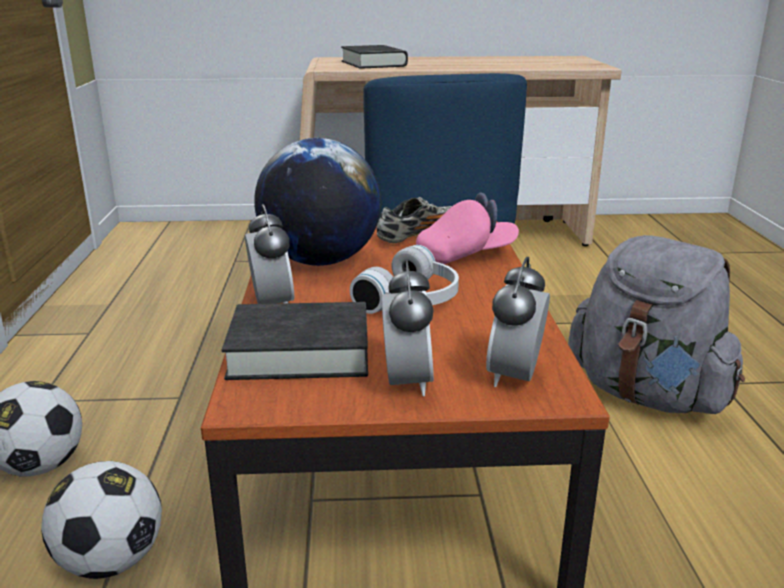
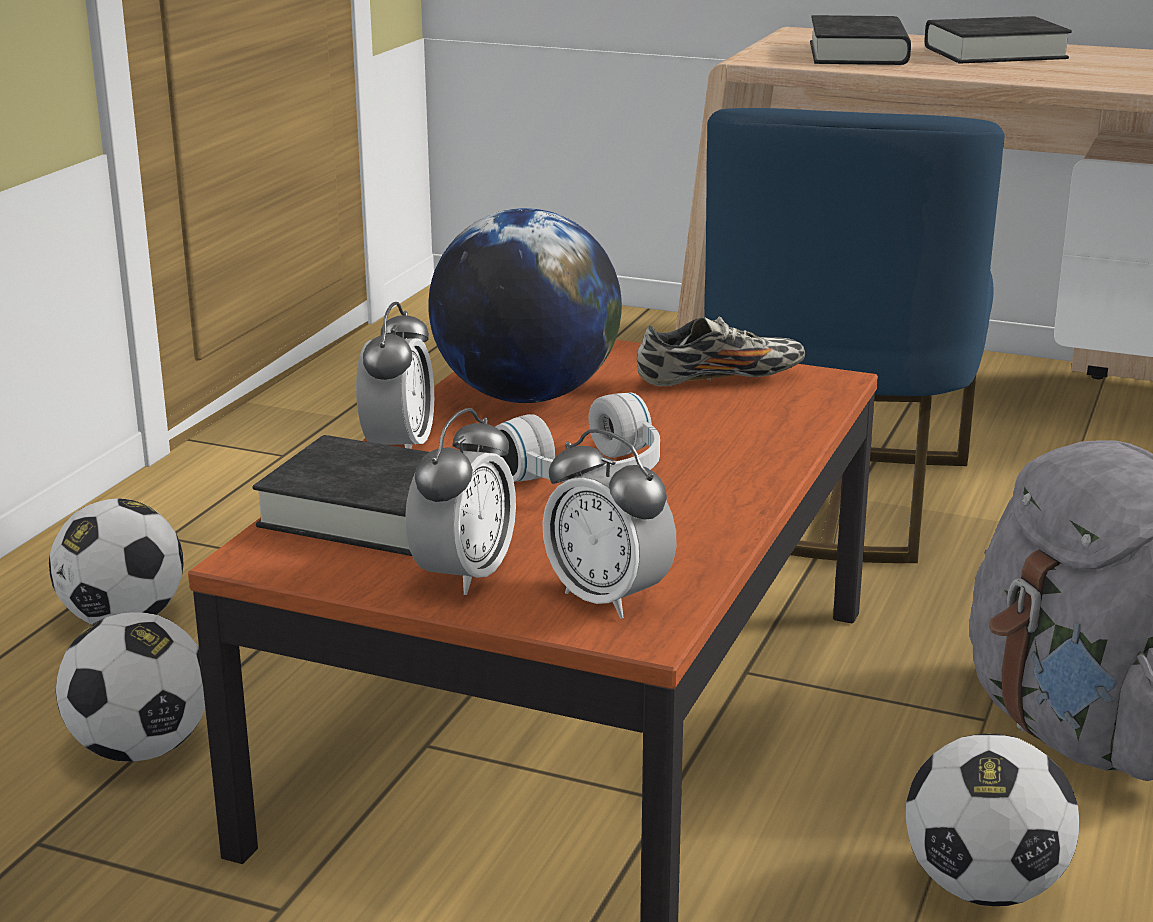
camera: 25 degrees right, 0 degrees up
pink cap [416,193,519,264] -> none
alarm clock [486,257,550,387] -> alarm clock turned 90 degrees counterclockwise [542,429,676,619]
none -> football [906,733,1079,906]
none -> black book [924,16,1072,64]

